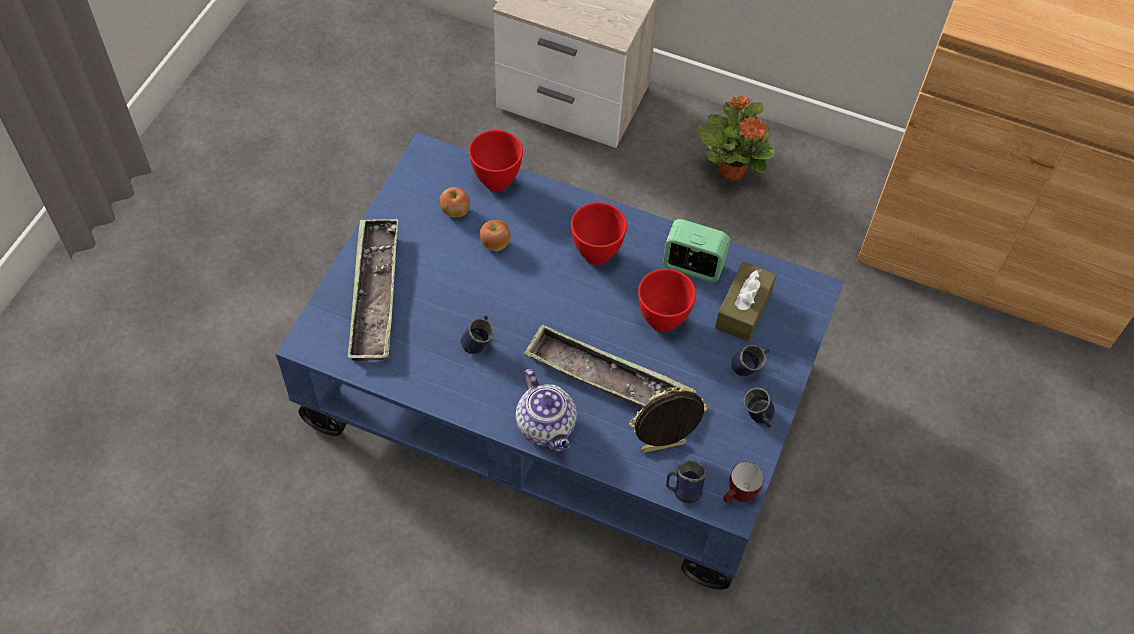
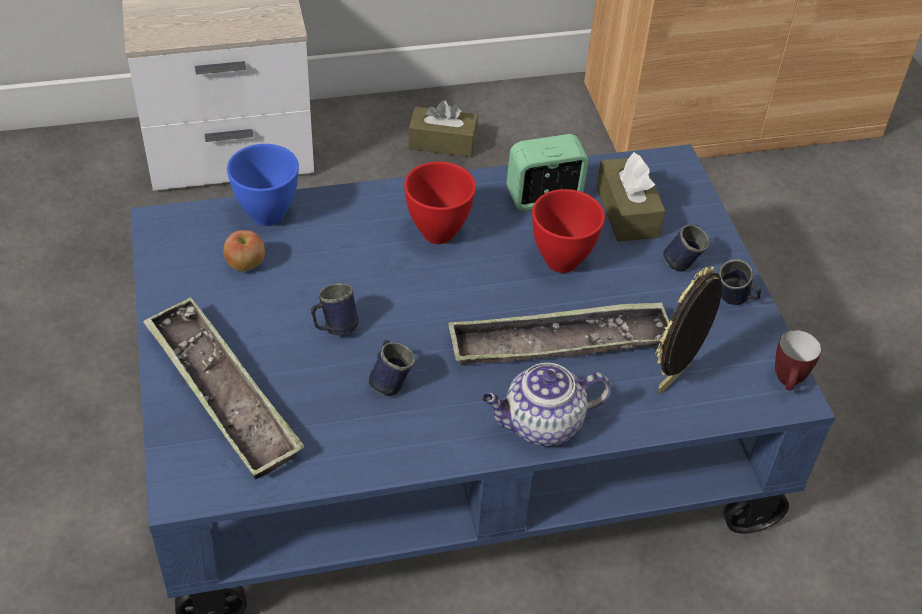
camera: 35 degrees left, 10 degrees down
red bowl [469,130,523,192] -> blue bowl [227,144,299,226]
apple [480,220,511,251] -> none
teapot [516,369,577,452] -> teapot turned 135 degrees clockwise [482,363,611,446]
blue mug [666,461,706,504] -> blue mug moved to [311,283,359,335]
potted plant [698,96,775,181] -> brown tissue box [408,100,478,157]

